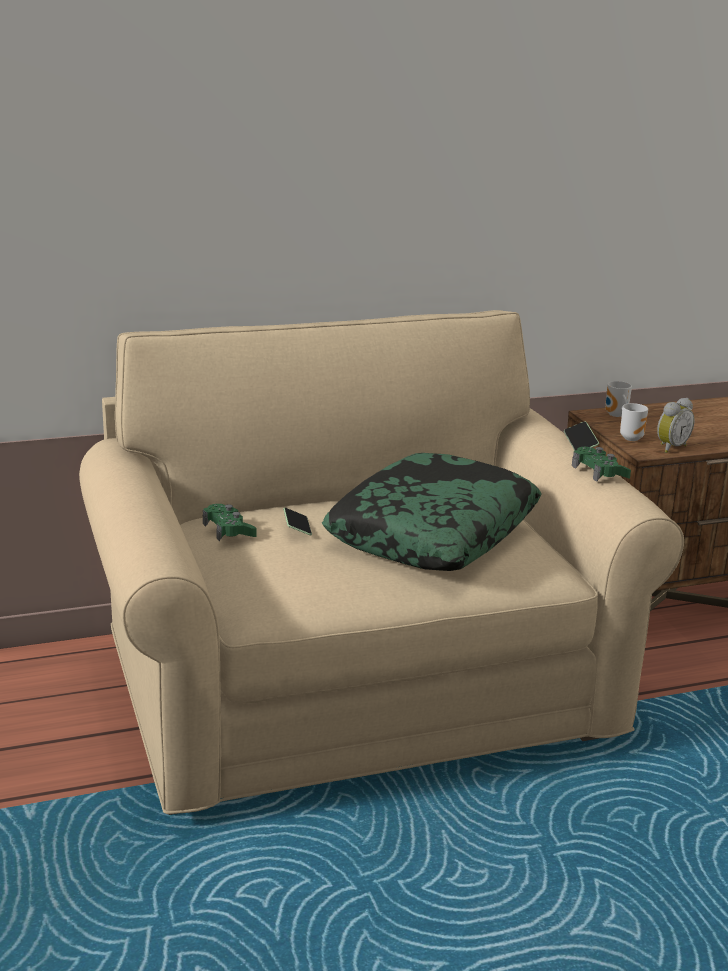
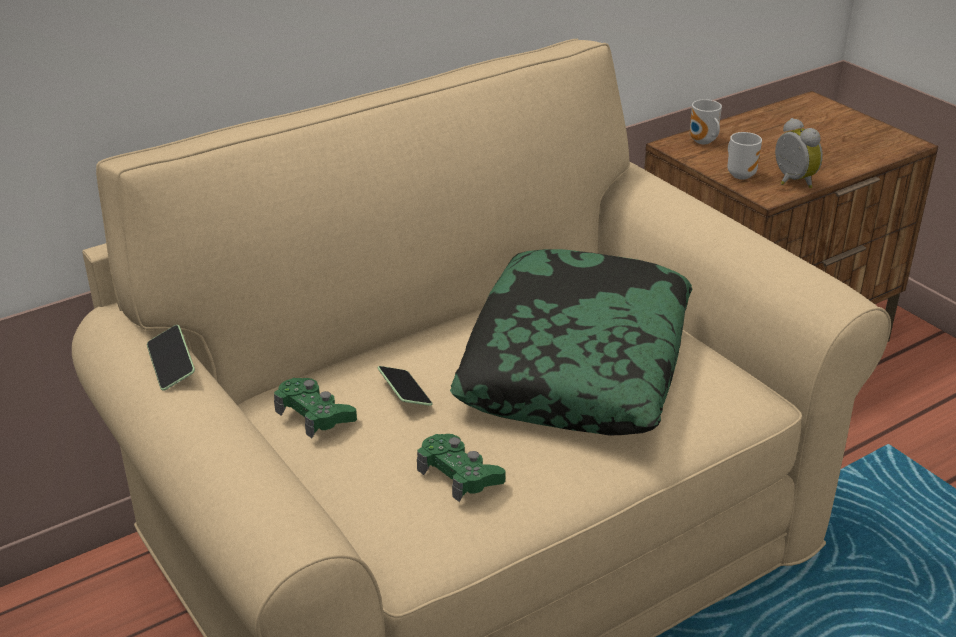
camera: 15 degrees left, 10 degrees up
phone [564,421,599,451] -> phone moved to [147,325,195,391]
green game controller [572,447,631,481] -> green game controller moved to [417,434,505,502]
alarm clock [657,398,695,453] -> alarm clock turned 60 degrees counterclockwise [775,118,823,188]

